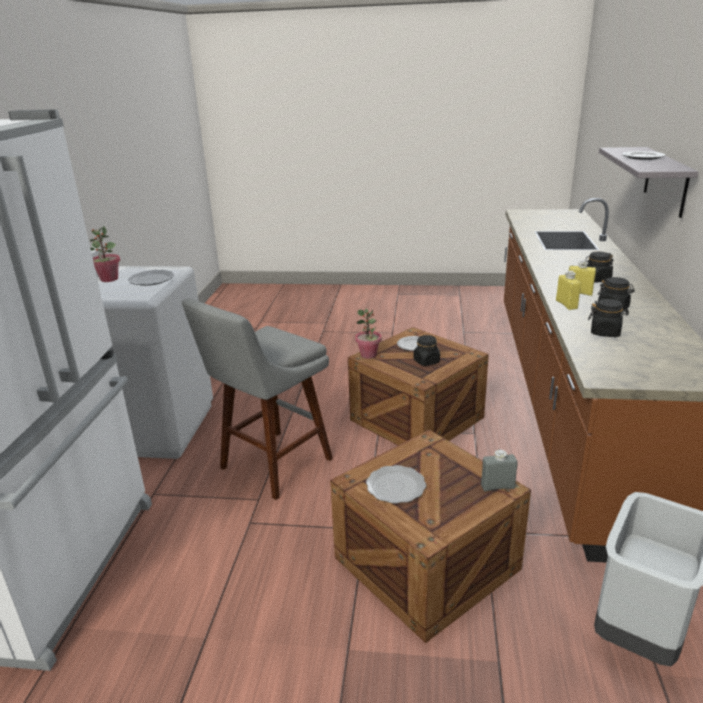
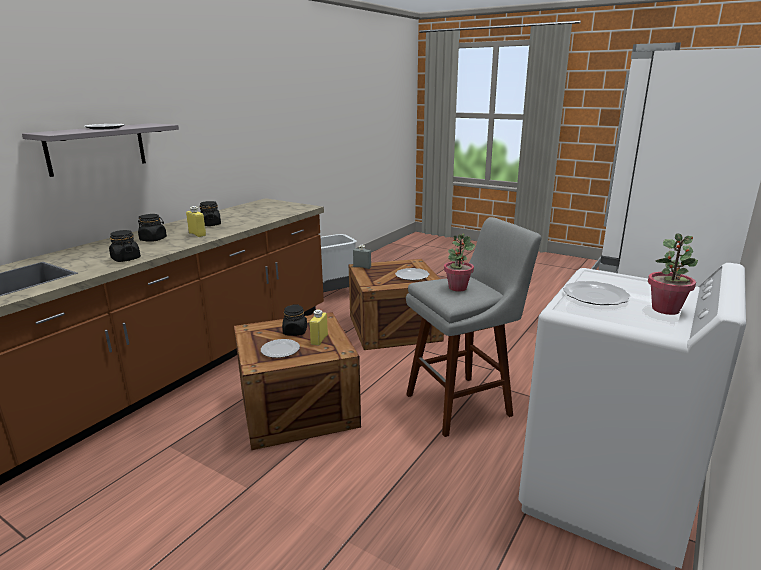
camera: 155 degrees left, 5 degrees down
potted plant [355,309,382,359] -> potted plant moved to [444,234,475,291]
yellow bottle [556,271,581,310] -> yellow bottle moved to [310,309,328,346]
black jar [588,299,629,337] -> black jar moved to [109,230,141,262]

